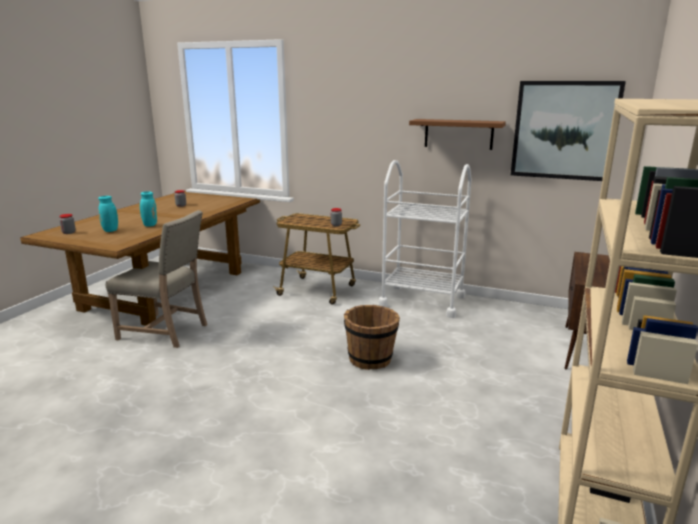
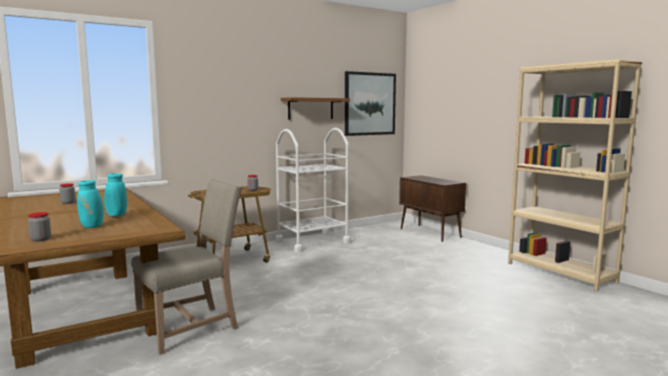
camera: 55 degrees left, 10 degrees down
brown bucket [344,305,400,370] -> none

